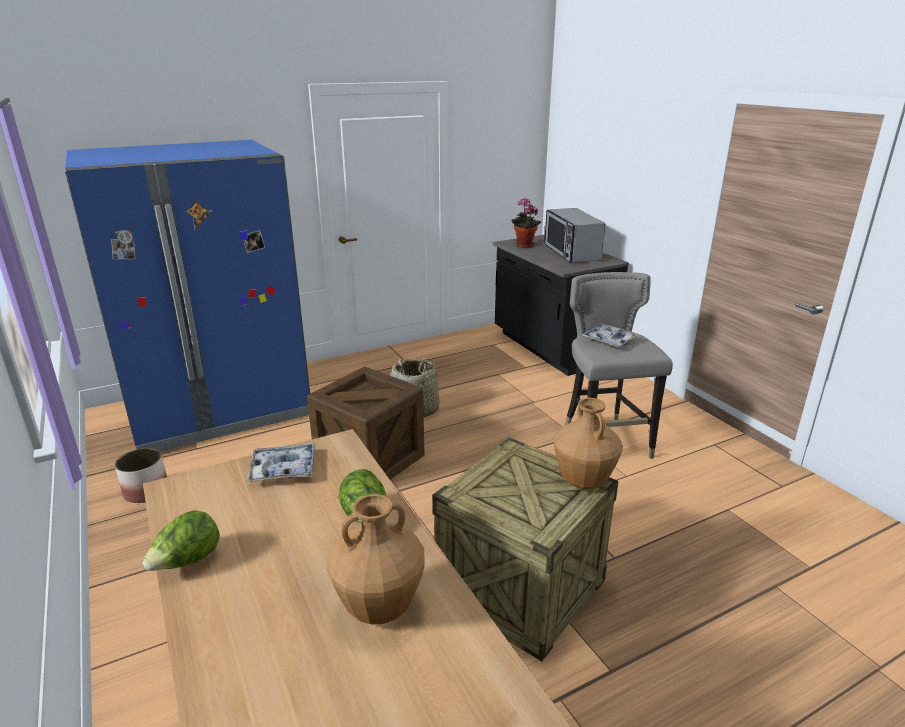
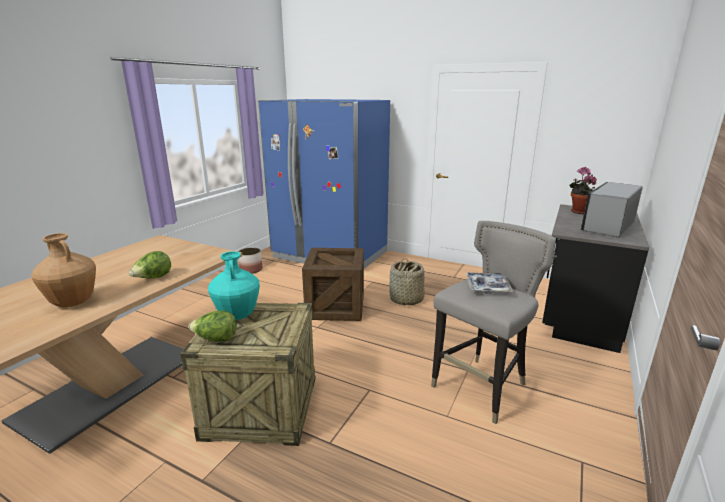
camera: 55 degrees right, 5 degrees down
lettuce [142,510,220,571] -> lettuce moved to [188,310,237,342]
tray [246,443,315,482] -> none
brown vase [553,398,623,489] -> none
none -> turquoise vase [208,251,260,320]

